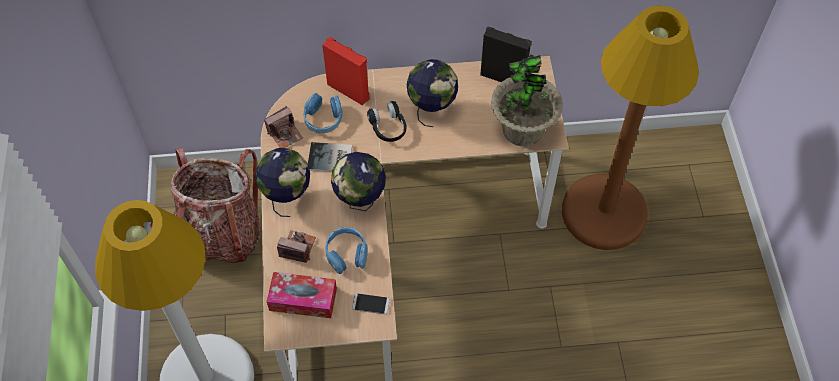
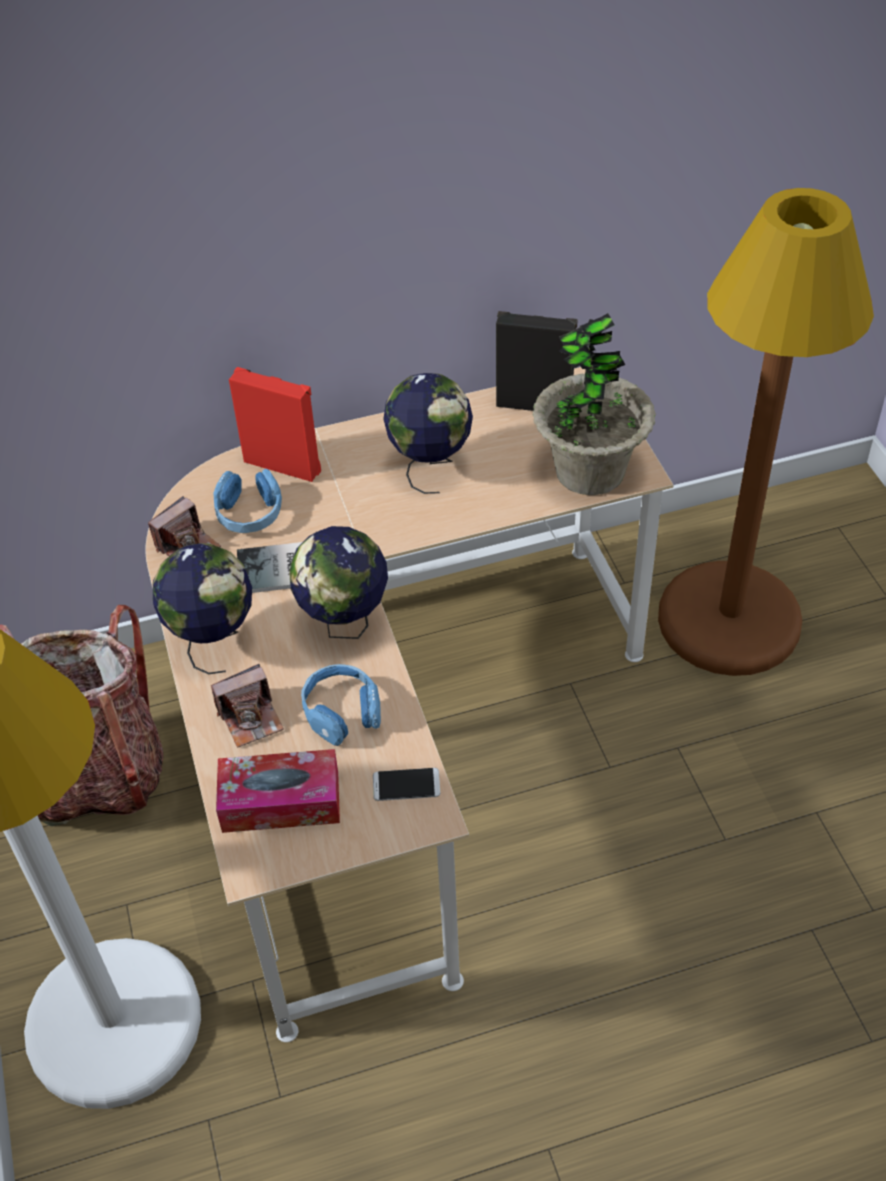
camera: 10 degrees left, 10 degrees down
camera [277,230,316,263] -> camera turned 150 degrees clockwise [211,664,284,748]
black headphones [367,101,406,142] -> none

